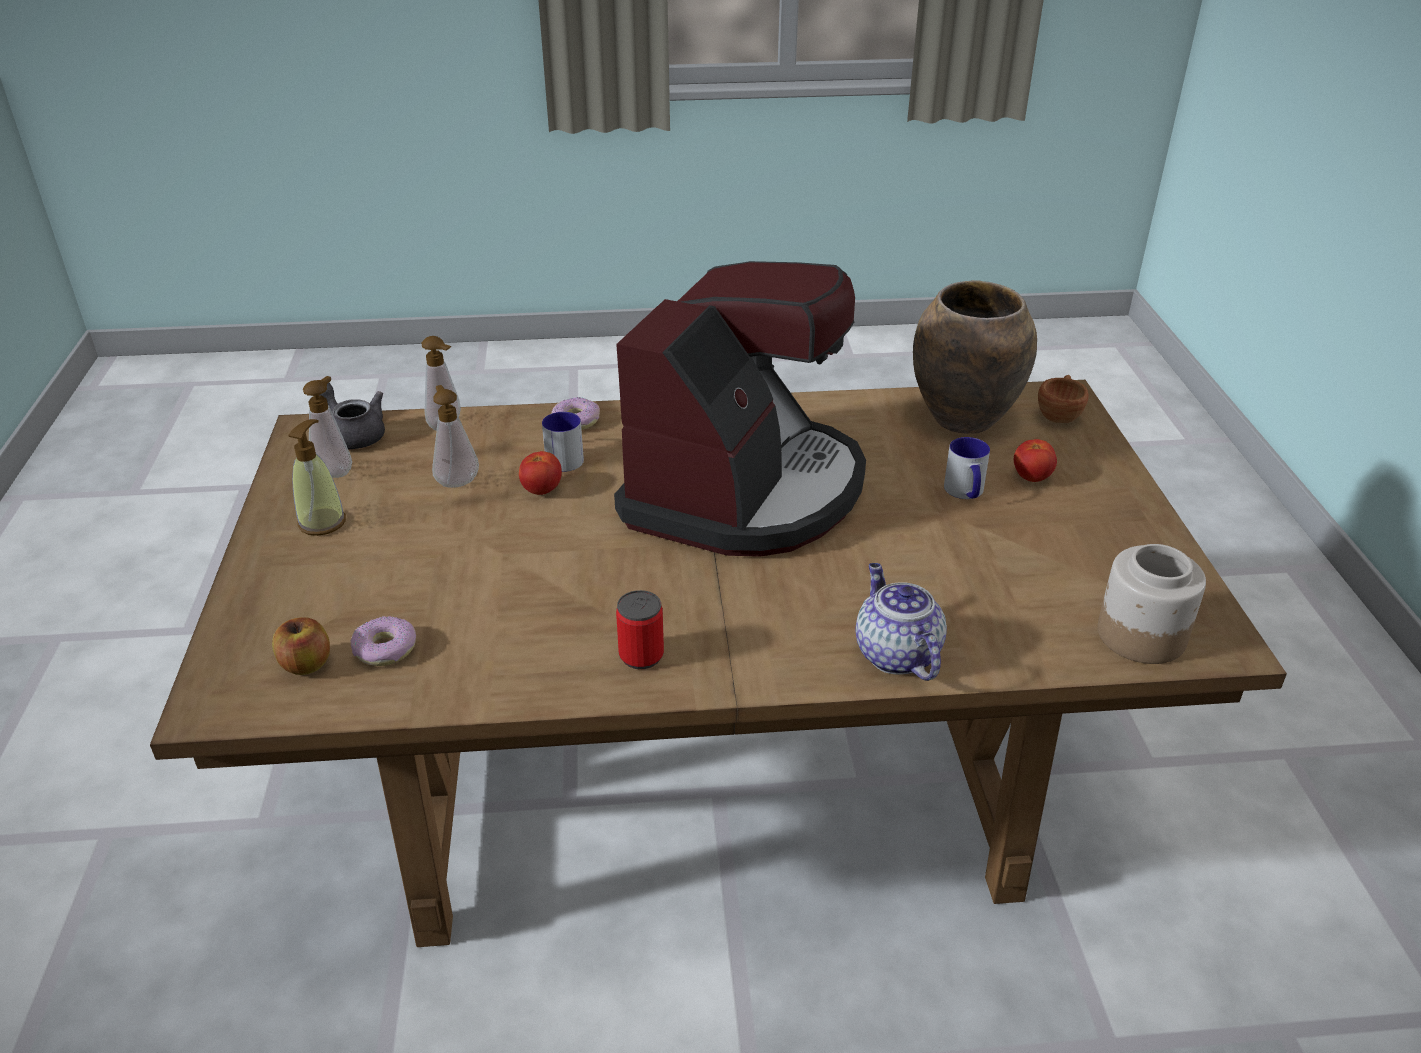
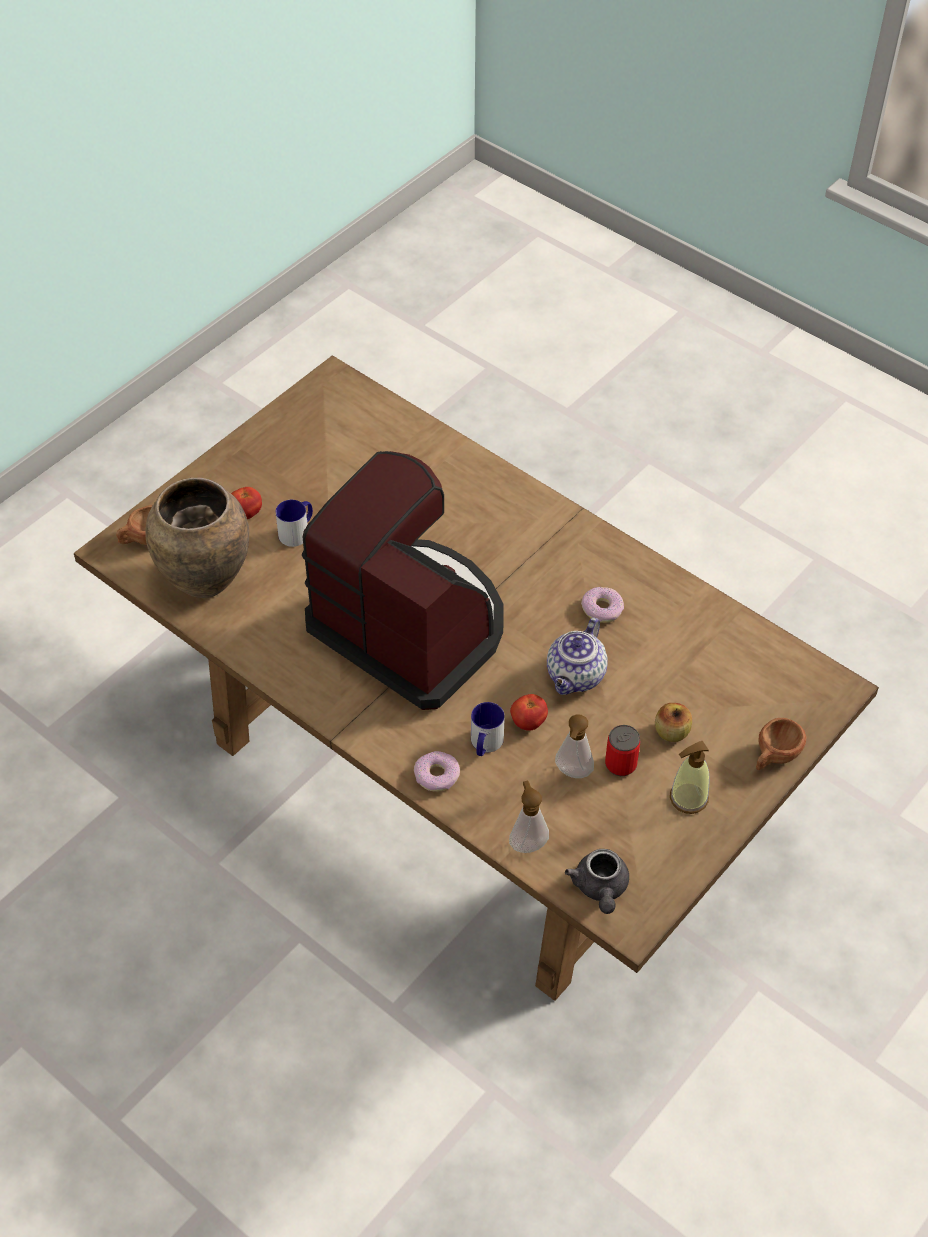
camera: 135 degrees left, 15 degrees up
apple [272,617,330,675] -> apple moved to [655,703,692,742]
soap dispenser [303,376,352,478] -> none
donut [351,616,416,666] -> donut moved to [581,587,624,623]
coffee machine [614,261,866,557] -> coffee machine turned 60 degrees clockwise [302,451,504,710]
can [616,590,664,669] -> can moved to [605,725,640,776]
teapot [856,563,947,681] -> teapot moved to [547,617,608,695]
jar [1097,544,1206,664] -> none
none -> brown cup [756,718,806,770]

